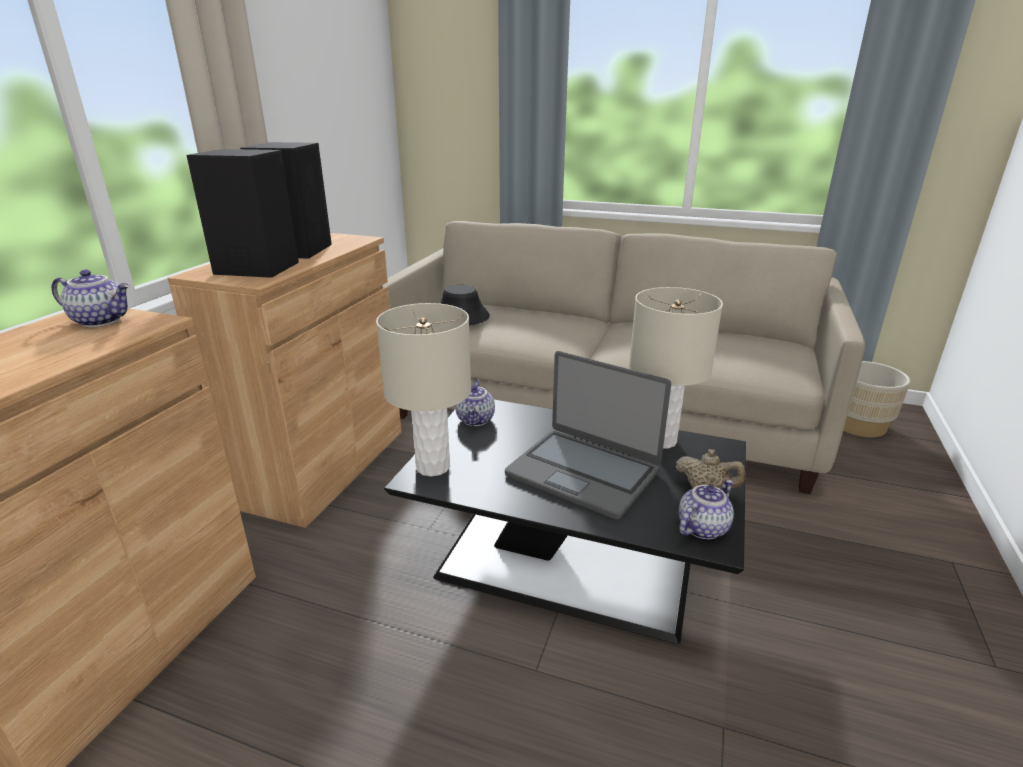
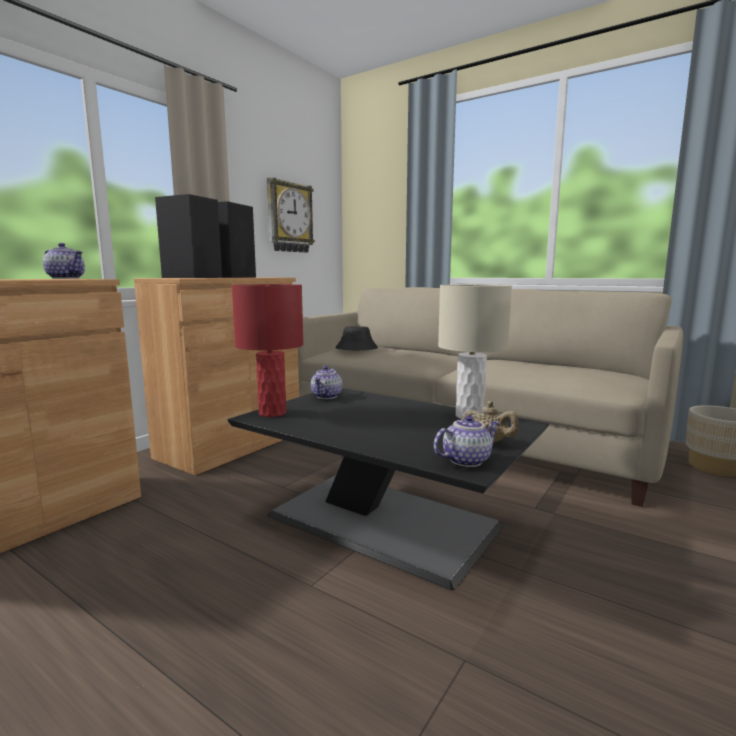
camera: 15 degrees right, 15 degrees down
beige table lamp [376,303,471,477] -> red table lamp [232,284,304,417]
laptop [505,351,671,520] -> none
none -> wall clock [267,178,315,253]

